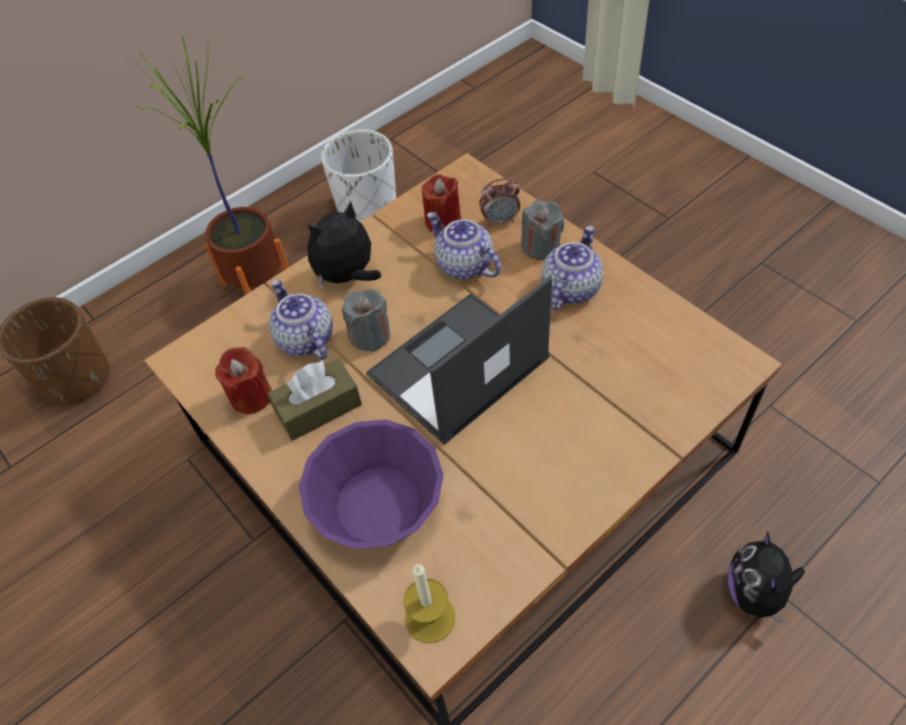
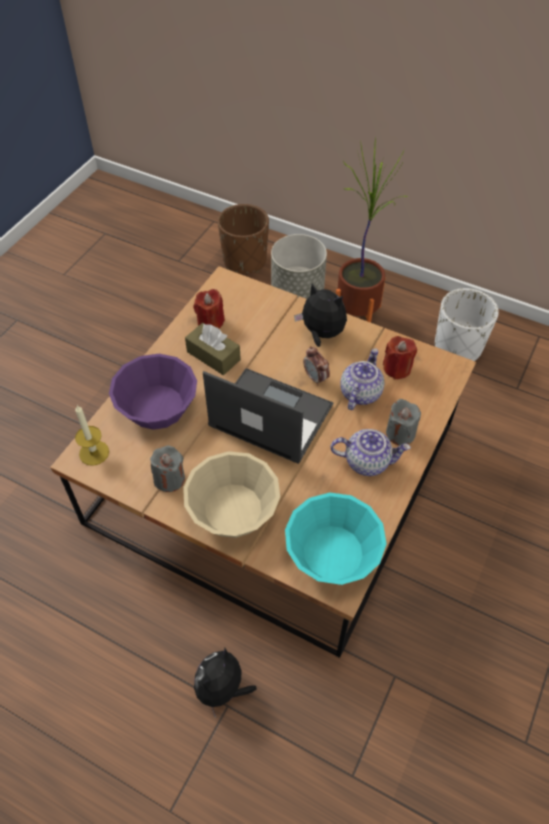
camera: 65 degrees right, 0 degrees up
teapot [269,279,333,360] -> none
grey candle [342,289,390,352] -> grey candle moved to [150,445,185,492]
alarm clock [479,178,520,227] -> alarm clock moved to [303,346,330,386]
plush toy [728,531,805,626] -> plush toy turned 45 degrees counterclockwise [194,648,257,718]
none -> beige bowl [183,451,280,538]
none -> grey planter [271,234,327,299]
none -> turquoise bowl [285,492,387,585]

